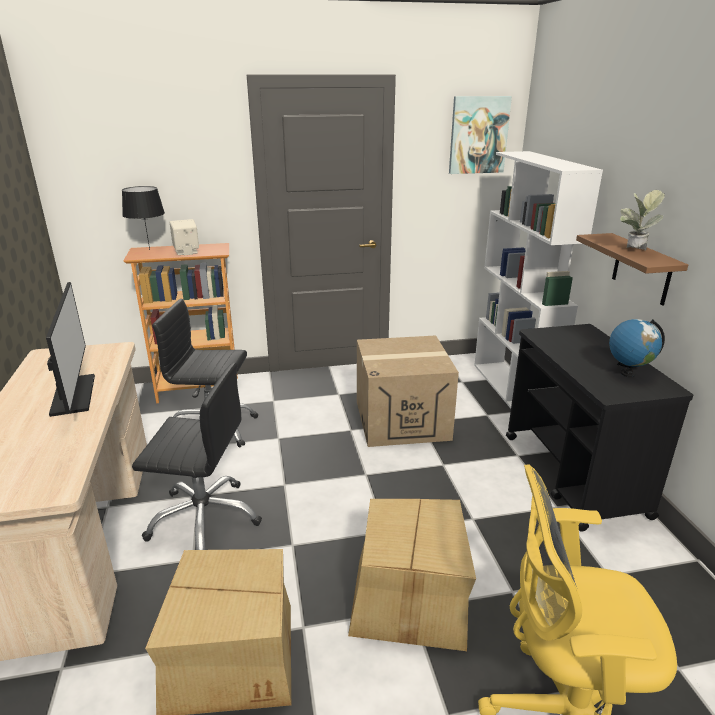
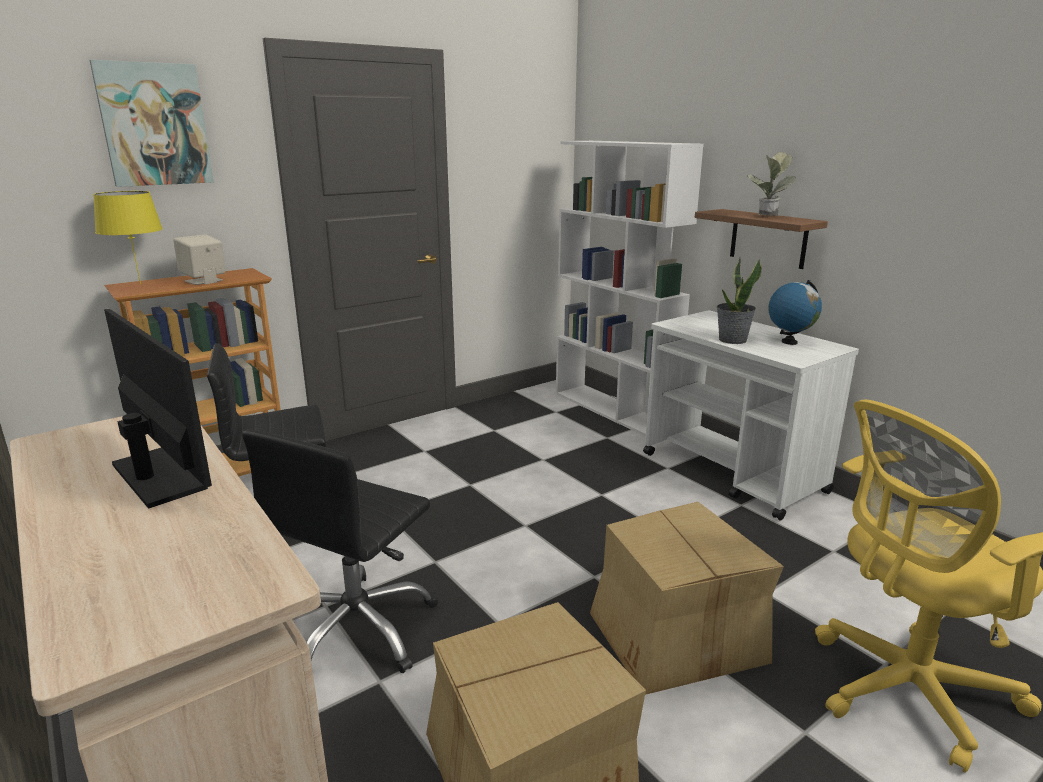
camera: 25 degrees left, 5 degrees down
black table lamp [122,186,165,250] -> yellow table lamp [93,191,163,284]
black office chair [132,363,262,550] -> black office chair turned 135 degrees clockwise [242,429,438,673]
cardboard box [357,335,459,447] -> none
picture [449,96,512,174] -> picture moved to [90,60,214,187]
black cart [506,324,693,532] -> white cart [643,310,859,521]
none -> potted plant [717,258,762,344]

